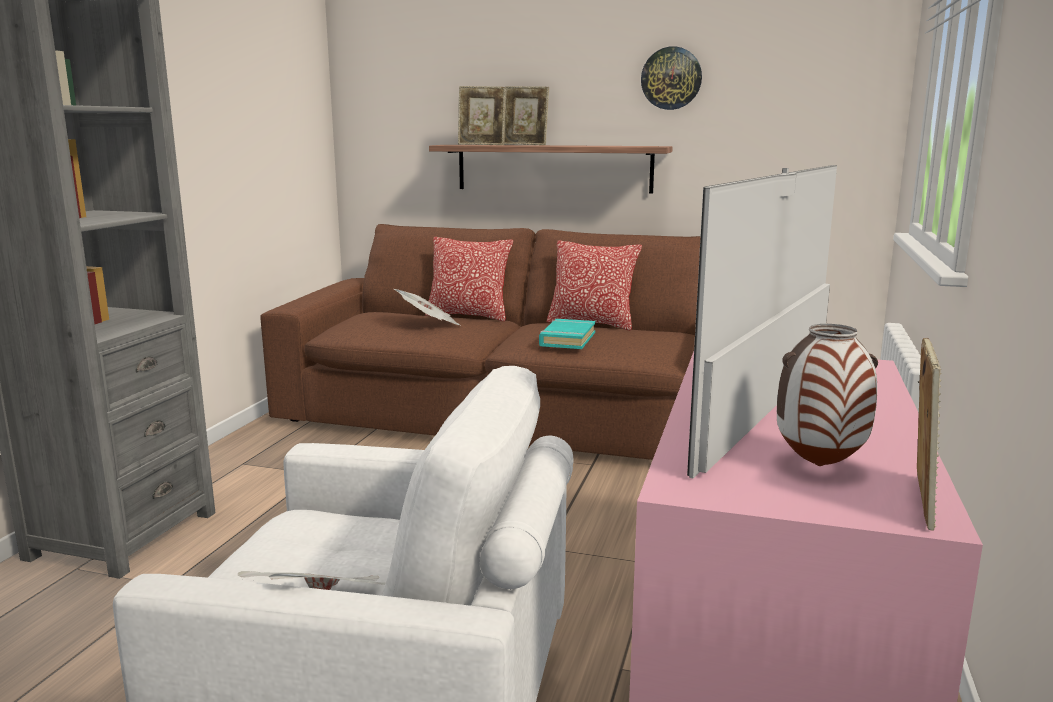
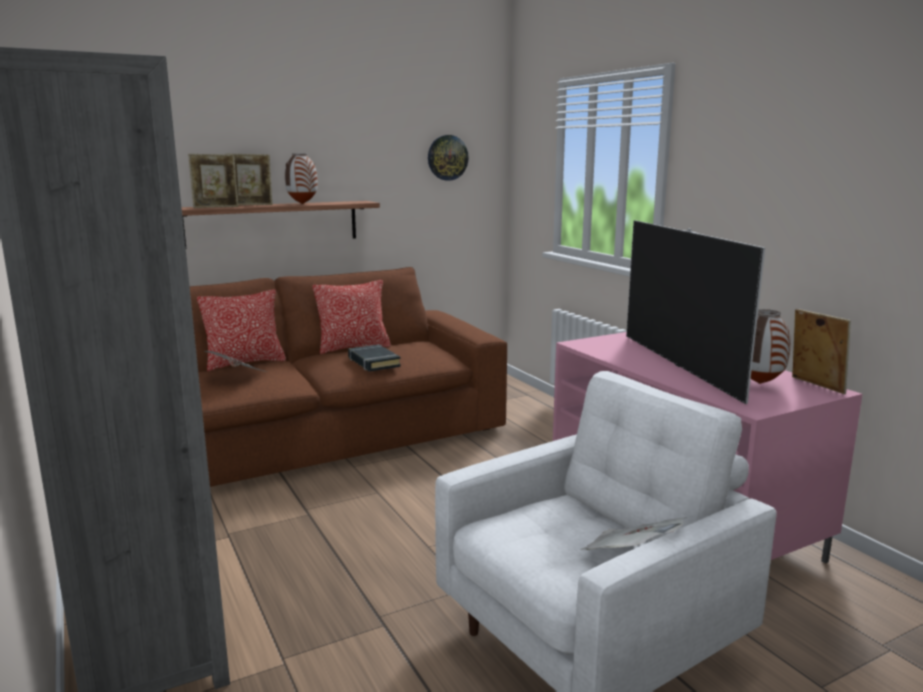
camera: 45 degrees left, 0 degrees up
turquoise book [539,319,595,349] -> black book [348,344,401,372]
wall clock [641,46,702,110] -> wall clock moved to [428,135,469,181]
none -> vase [285,153,318,204]

